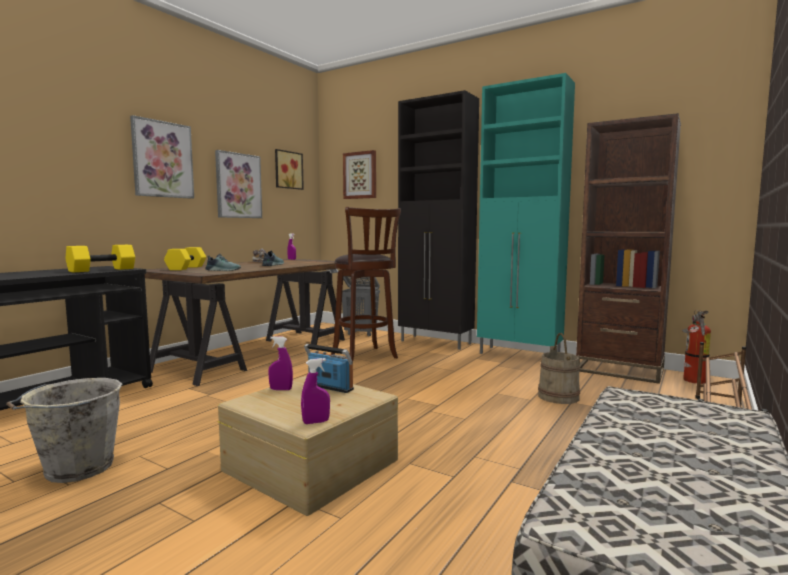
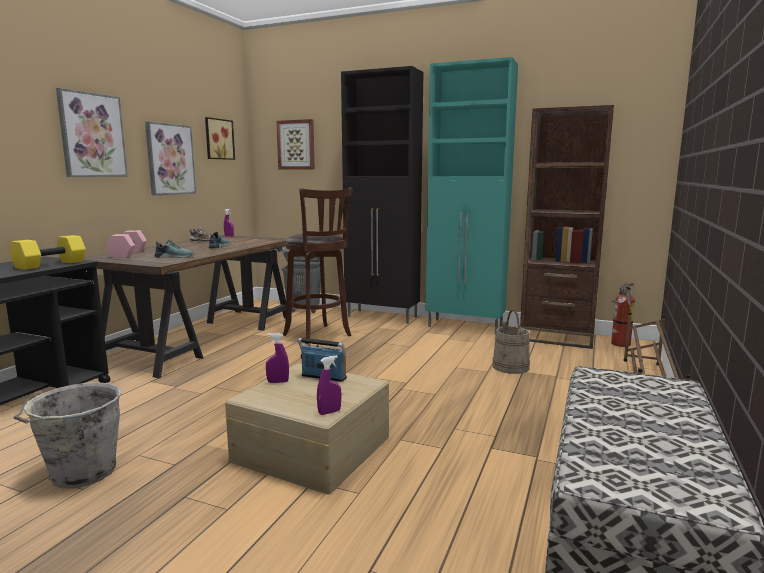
camera: 10 degrees left, 5 degrees up
yellow dumbbell [164,247,206,270] -> pink dumbbell [106,230,147,258]

